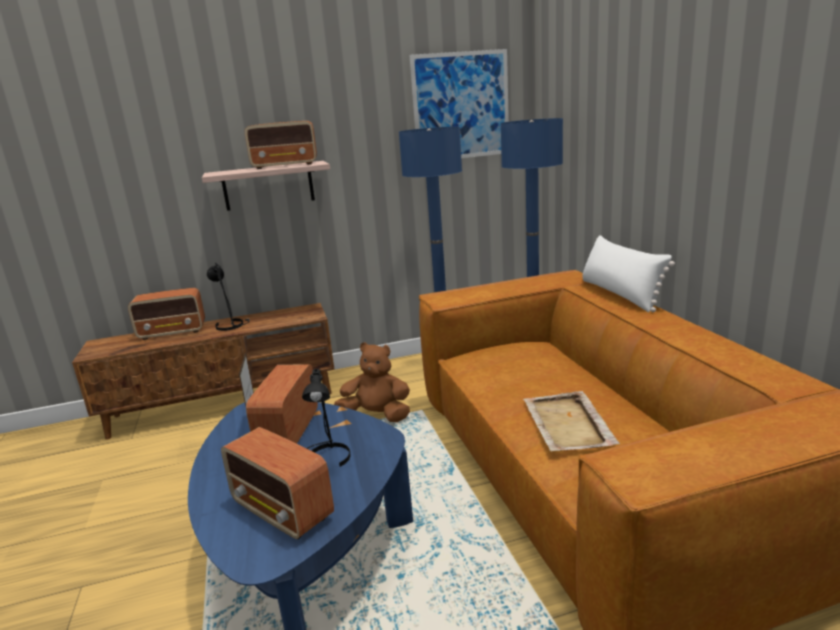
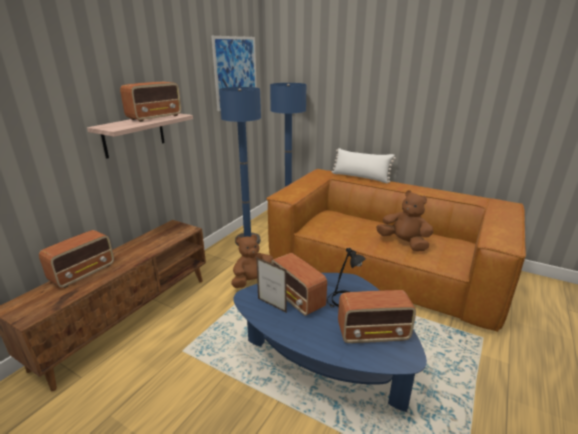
camera: 45 degrees left, 5 degrees up
black table lamp [207,263,250,331] -> none
beige tray [523,391,620,452] -> brown plush toy [376,190,433,252]

